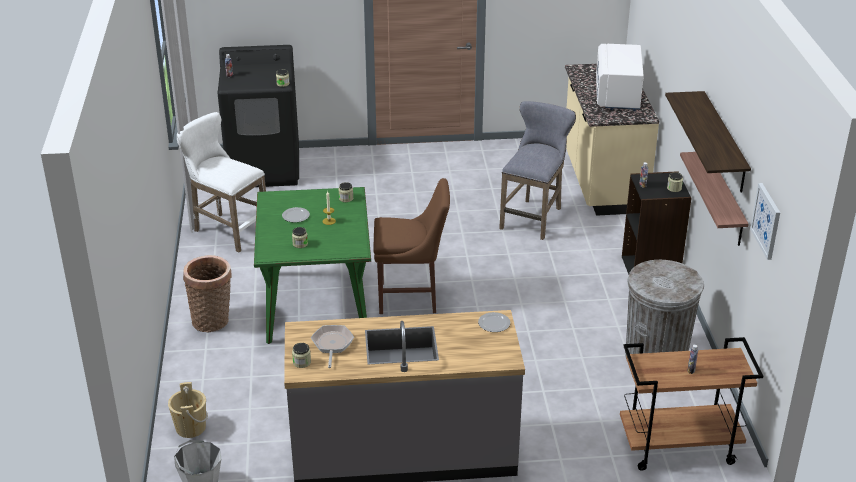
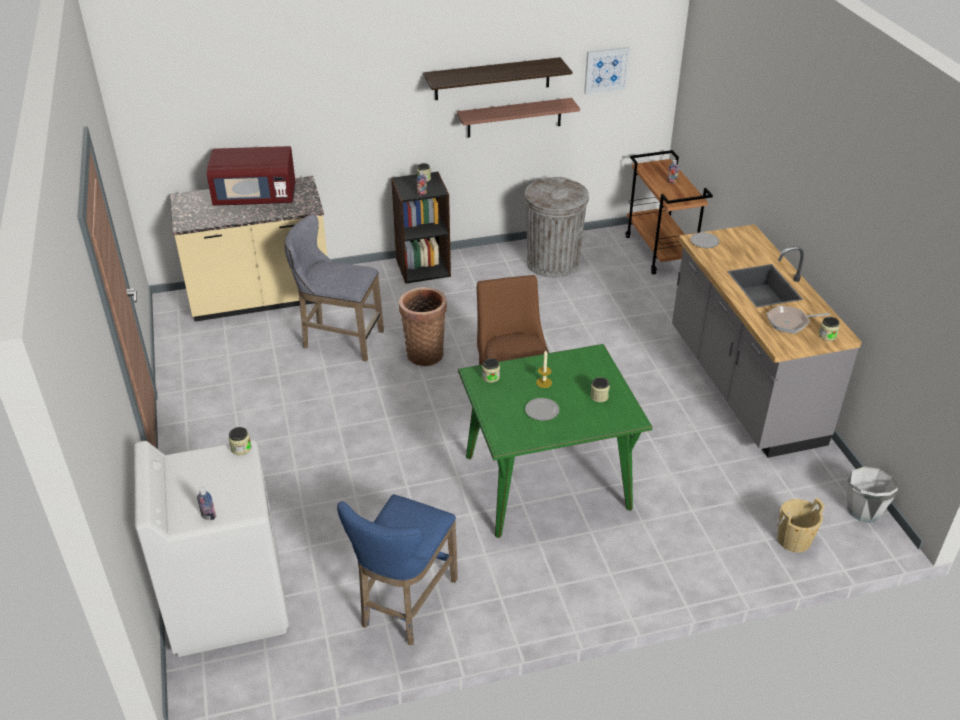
camera: 100 degrees left, 5 degrees up
white stool [177,112,266,252] -> blue stool [337,494,458,645]
basket [183,255,232,332] -> basket moved to [399,287,447,366]
black washing machine [218,45,299,187] -> white washing machine [134,440,289,657]
white microwave [596,44,644,111] -> red microwave [207,146,296,206]

